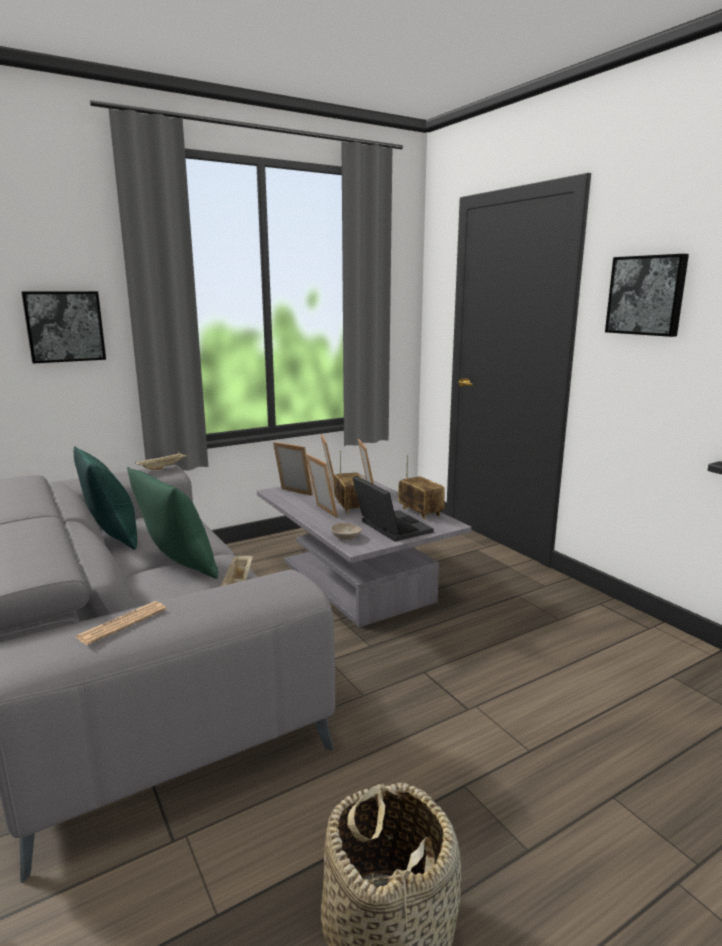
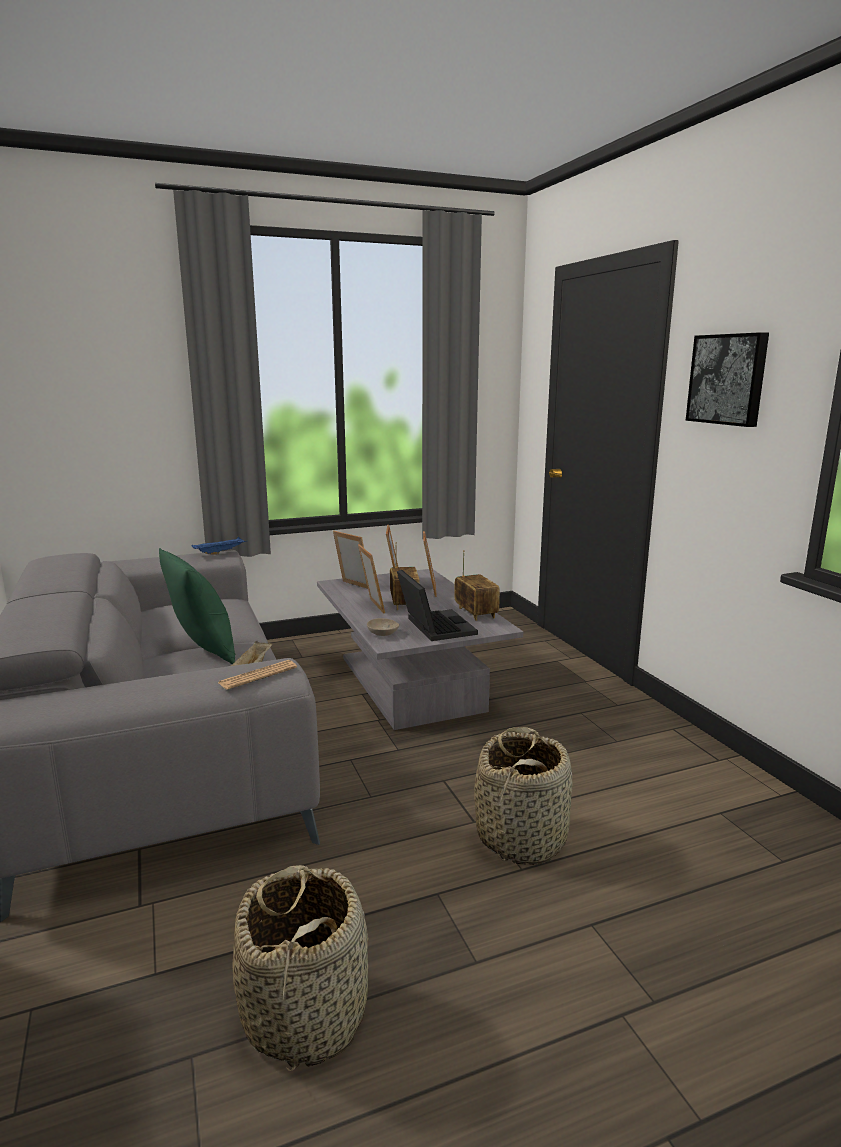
camera: 10 degrees right, 0 degrees up
picture [21,291,106,364] -> none
green pillow [74,446,137,550] -> none
newspaper [76,601,166,645] -> newspaper moved to [218,660,297,690]
beige tray [135,452,186,470] -> blue tray [191,537,247,555]
none -> basket [474,727,572,865]

